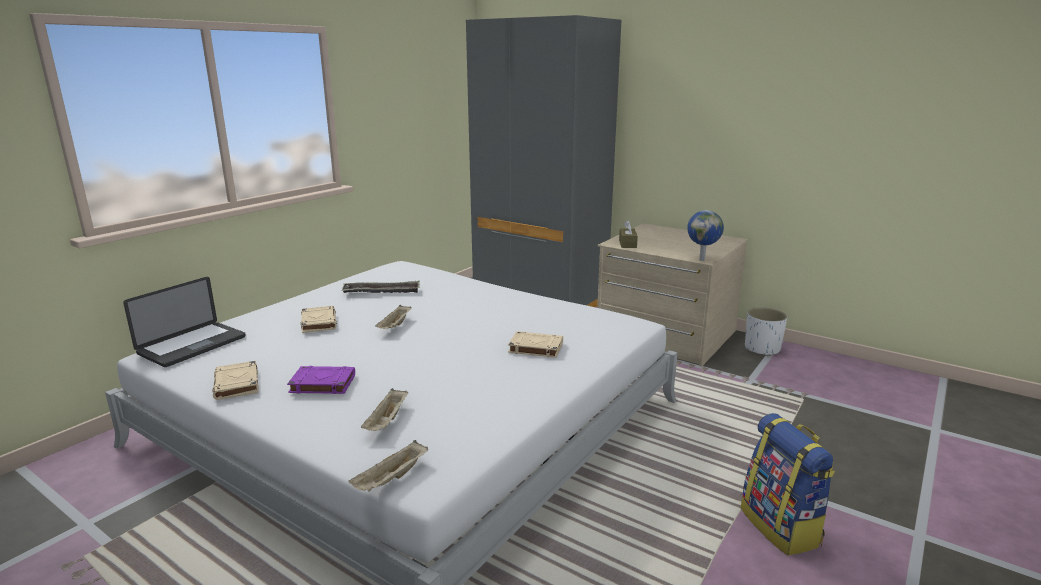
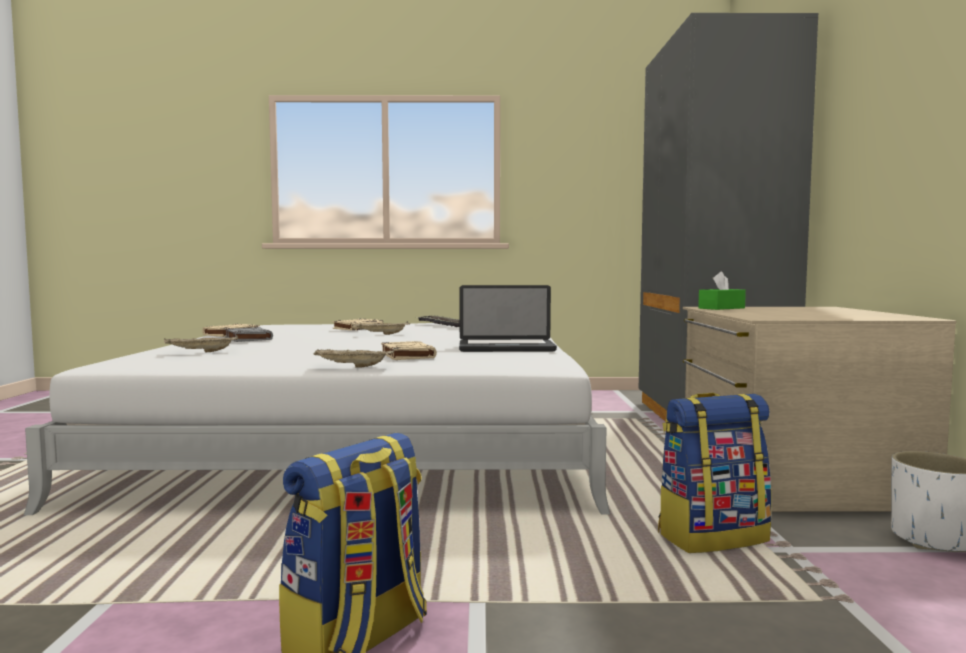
camera: 55 degrees right, 15 degrees down
laptop [123,277,246,367] -> laptop moved to [459,285,557,352]
purple book [287,366,355,394] -> grey book [225,327,273,342]
beige tray [348,440,428,492] -> beige tray moved to [313,349,394,368]
brown tissue box [619,220,638,248] -> green tissue box [698,271,746,310]
globe [687,210,724,261] -> none
none -> backpack [658,393,772,553]

